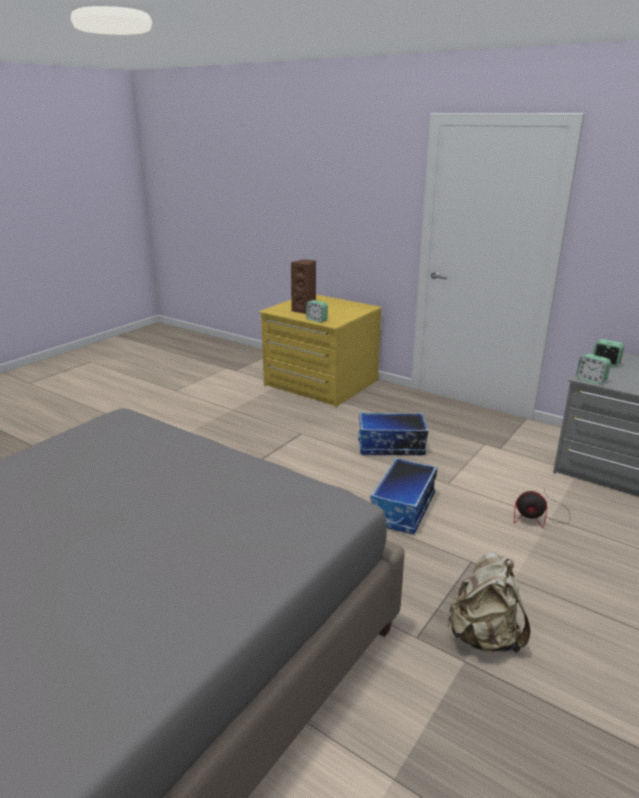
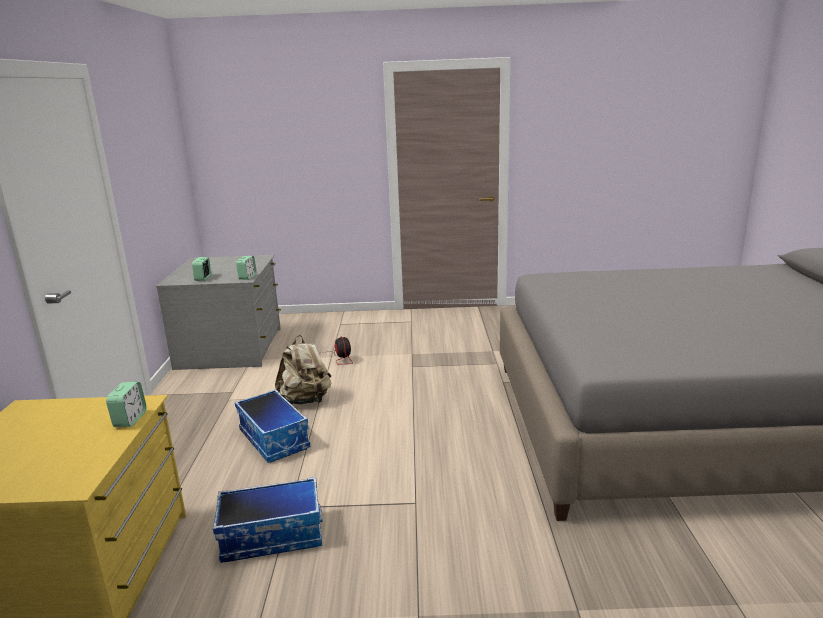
camera: 125 degrees left, 5 degrees down
brown speaker [291,259,316,314] -> none
storage box [370,458,437,534] -> storage box moved to [213,477,323,563]
beige backpack [448,552,531,653] -> beige backpack moved to [275,335,331,404]

